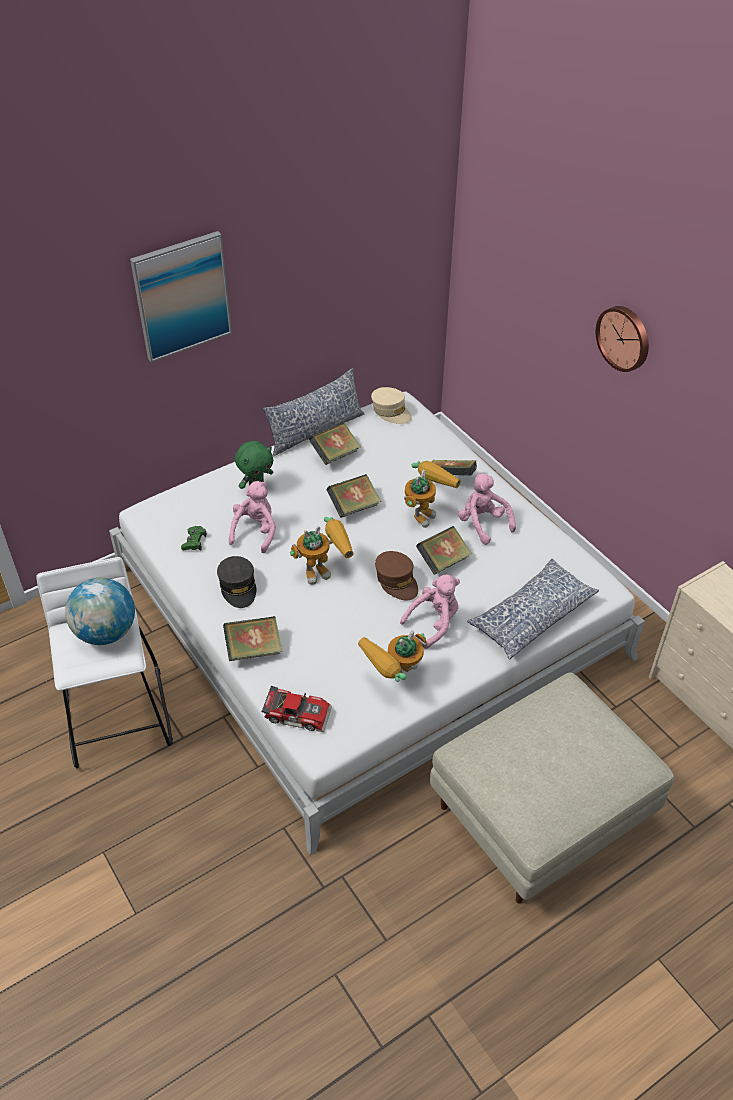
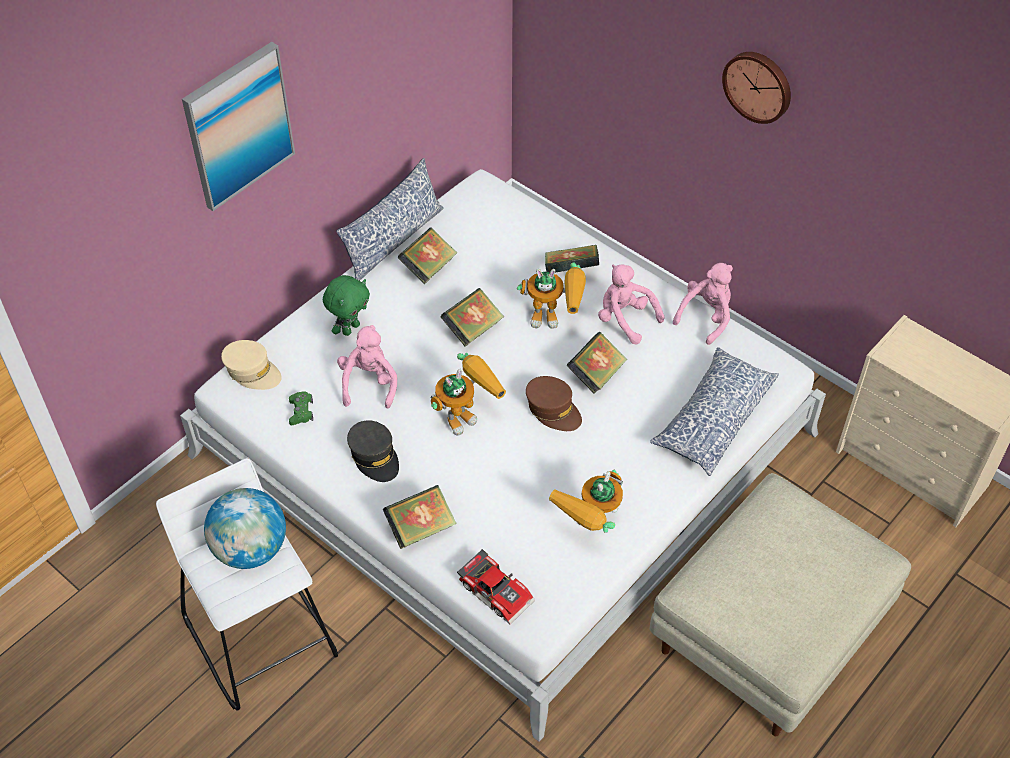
camera: 15 degrees left, 5 degrees up
toy car [261,686,332,732] -> toy car turned 45 degrees clockwise [457,549,535,624]
beige cap [371,387,412,424] -> beige cap moved to [221,340,282,390]
pink plush toy [400,574,460,649] -> pink plush toy moved to [673,263,733,345]
toy robot [404,461,461,528] -> toy robot turned 75 degrees clockwise [517,262,586,329]

